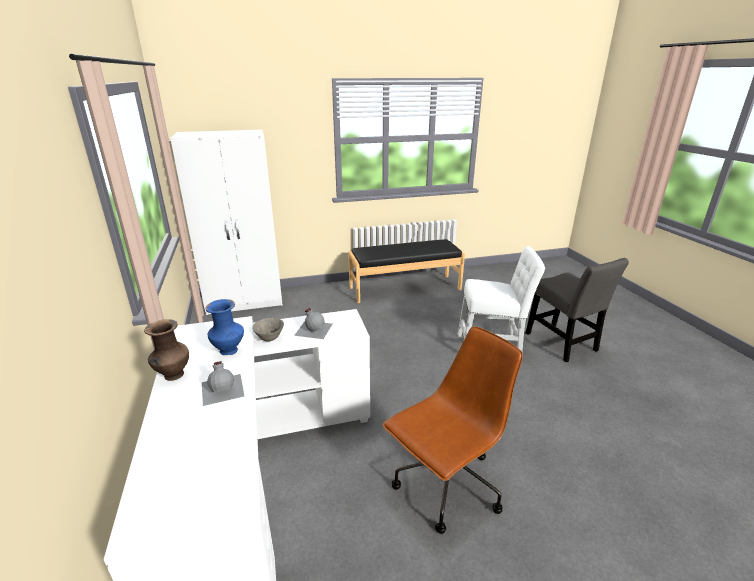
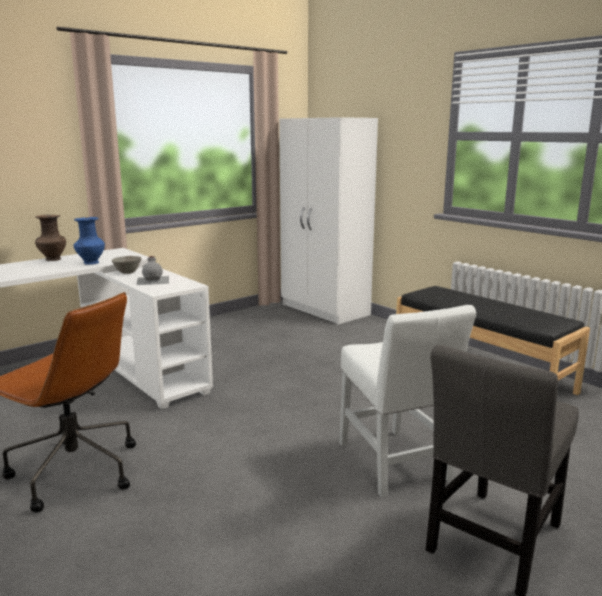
camera: 65 degrees right, 10 degrees down
grey bottle [202,361,244,406] -> none

